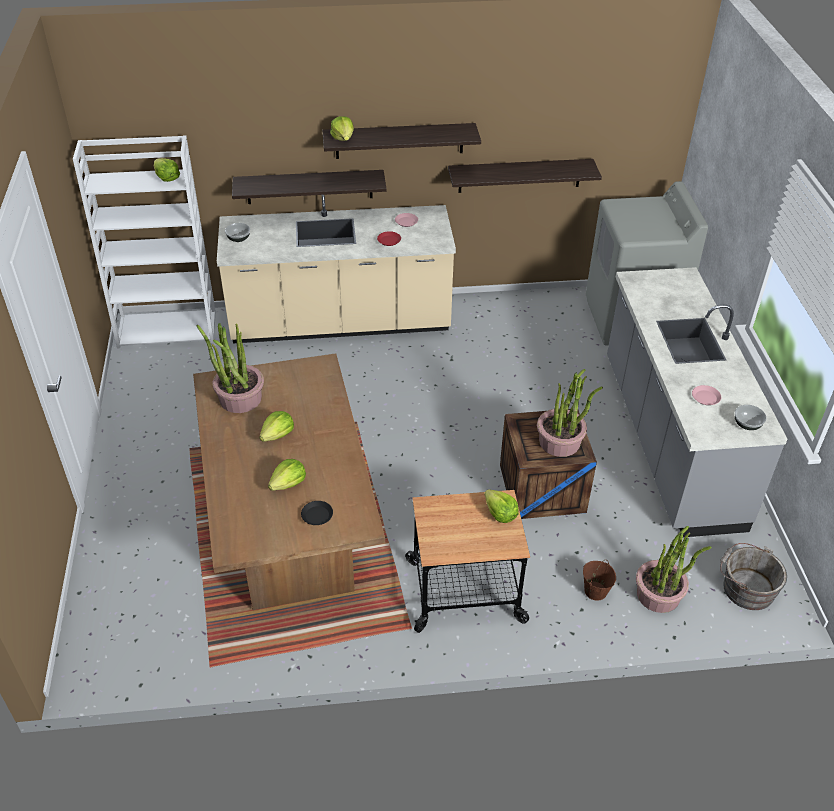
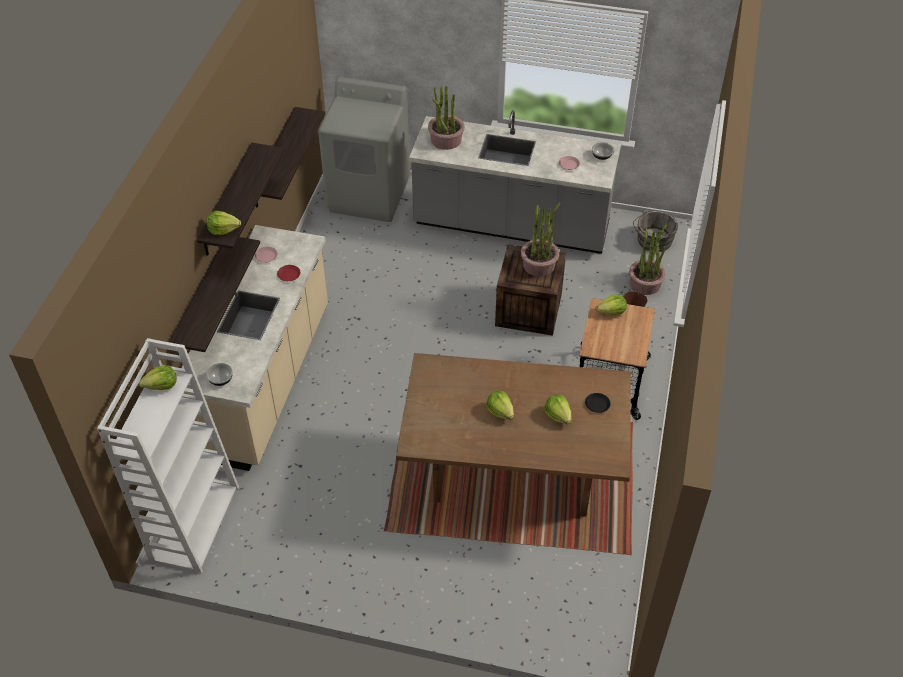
camera: 70 degrees left, 5 degrees up
potted plant [197,323,264,413] -> potted plant moved to [428,86,465,150]

